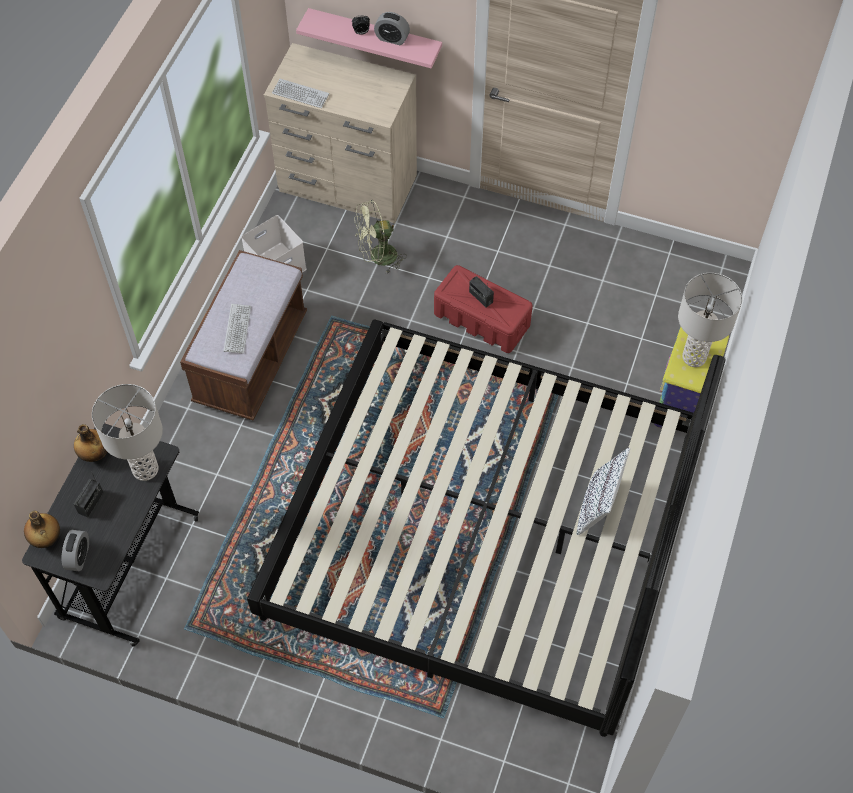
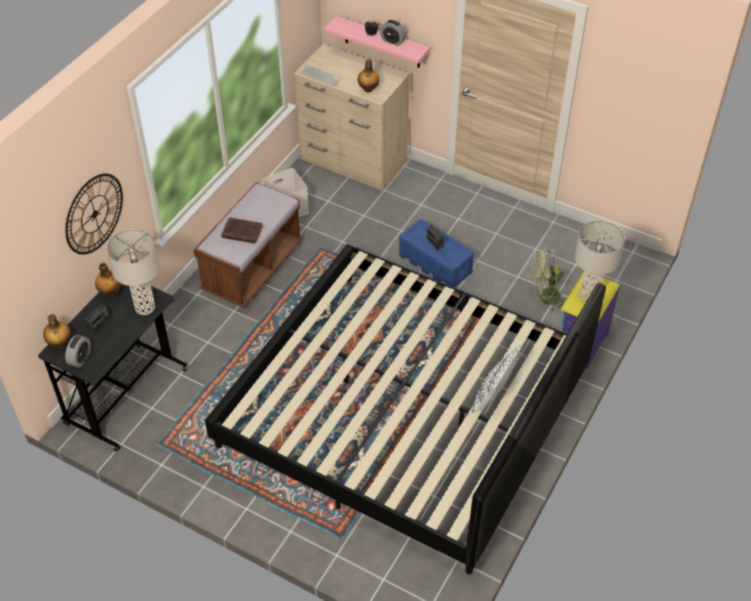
camera: 10 degrees right, 10 degrees down
keyboard [224,304,251,354] -> brown book [221,217,263,244]
green fan [354,200,407,274] -> green fan moved to [530,249,565,312]
red storage box [434,265,533,353] -> blue storage box [399,219,474,287]
none -> wall clock [65,173,123,255]
none -> bottle [358,59,380,93]

